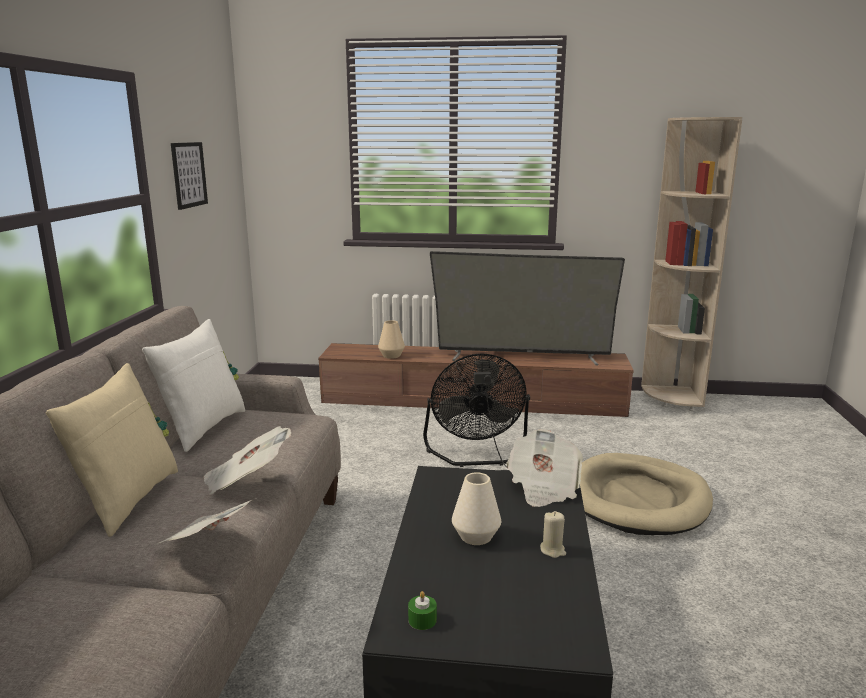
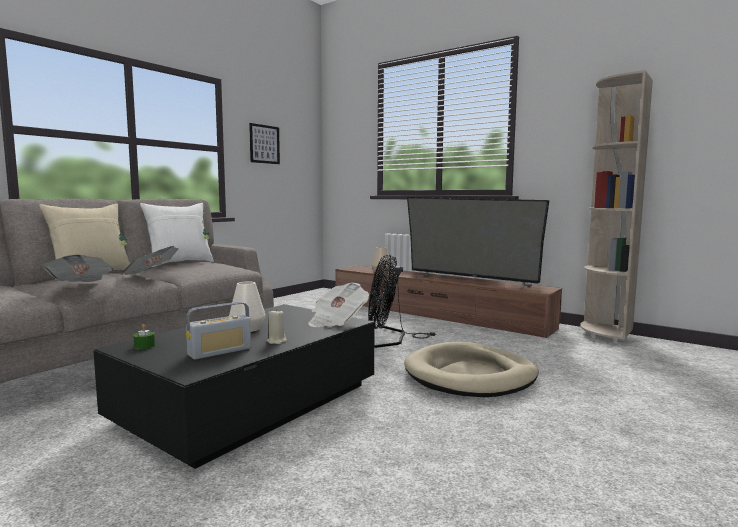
camera: 30 degrees right, 10 degrees down
black fan [423,354,530,471] -> black fan turned 105 degrees counterclockwise [368,254,437,348]
none -> radio [186,302,251,360]

